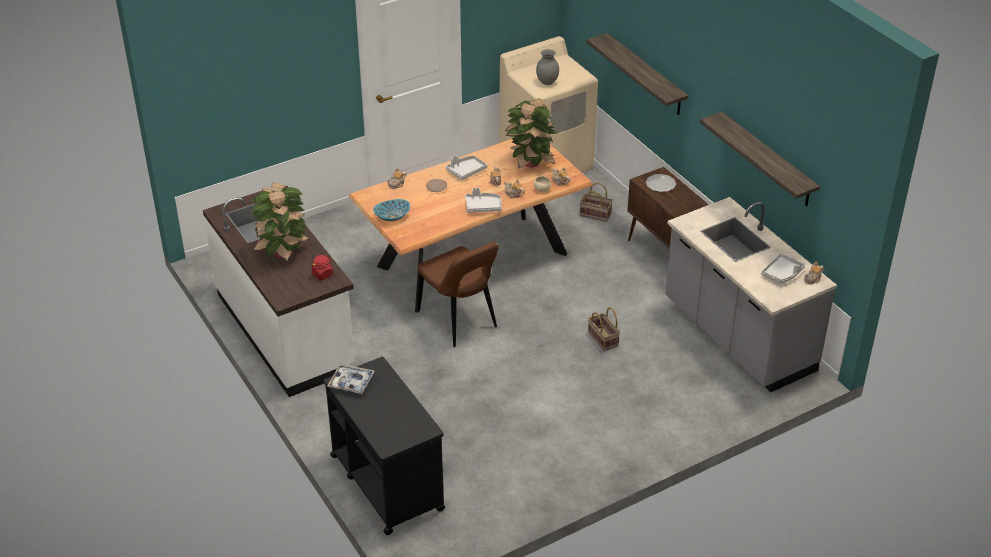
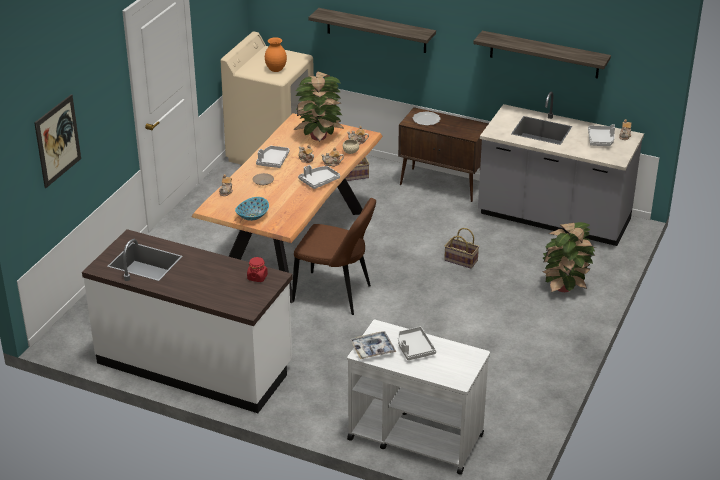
camera: 35 degrees left, 5 degrees down
potted plant [252,183,310,261] -> potted plant moved to [542,222,597,293]
black cart [324,357,445,535] -> white cart [347,320,490,475]
grey vase [536,49,559,85] -> orange vase [265,37,287,72]
none -> picture [34,94,81,188]
none -> grey tray [398,327,436,360]

